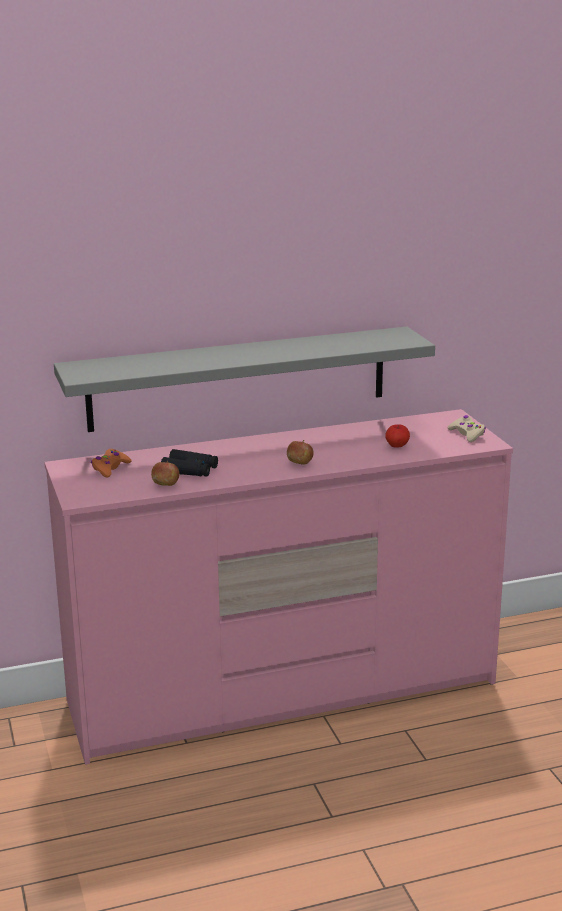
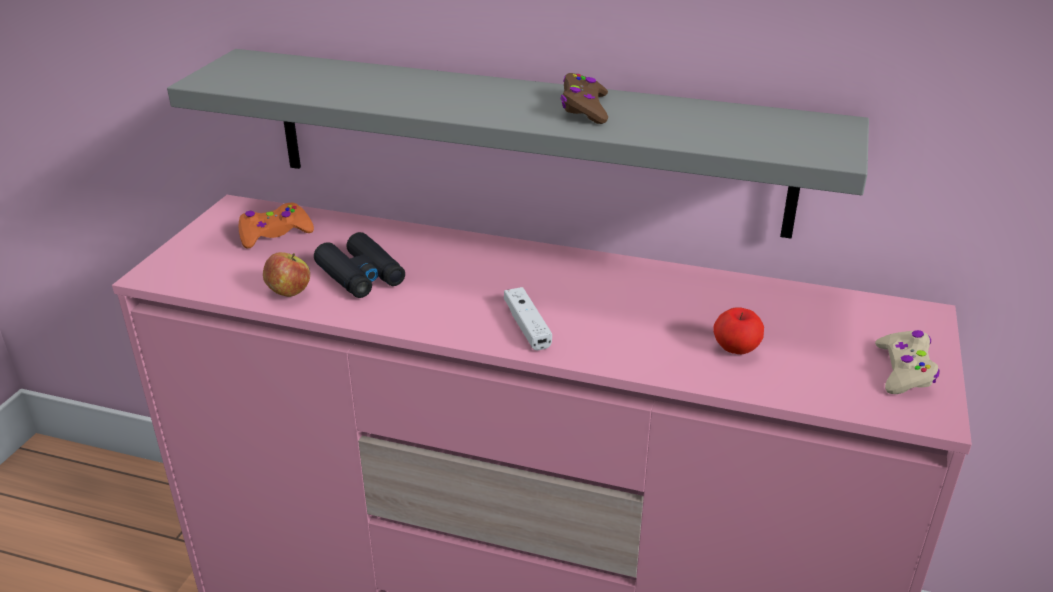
camera: 35 degrees right, 10 degrees up
apple [287,440,314,465] -> white game controller [504,287,552,350]
none -> brown game controller [561,73,608,124]

